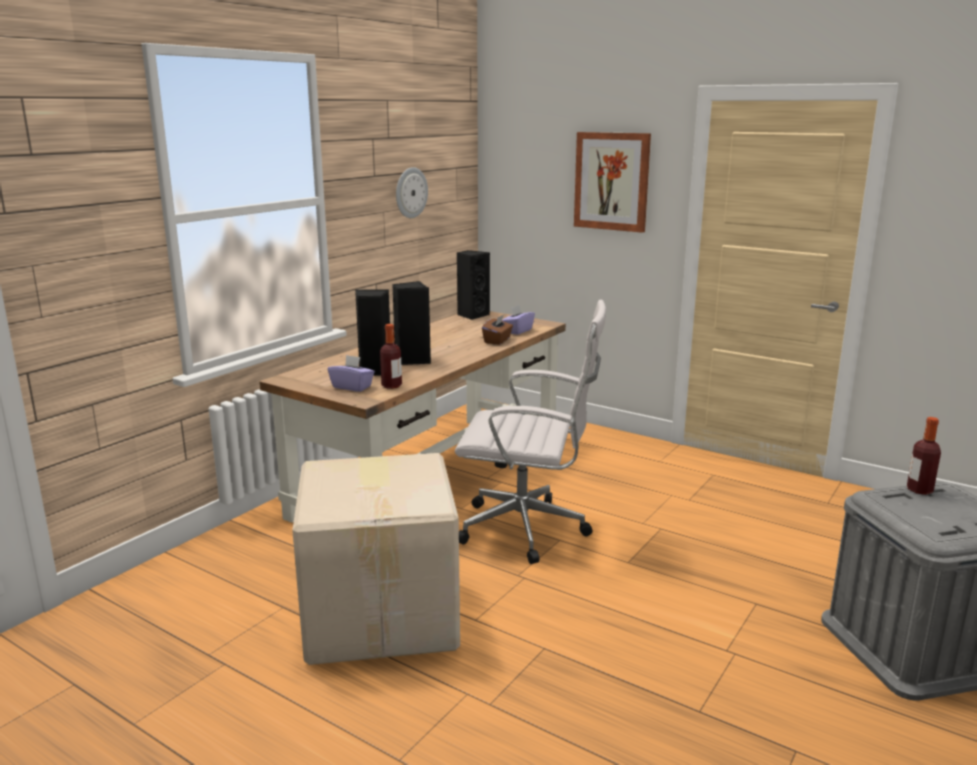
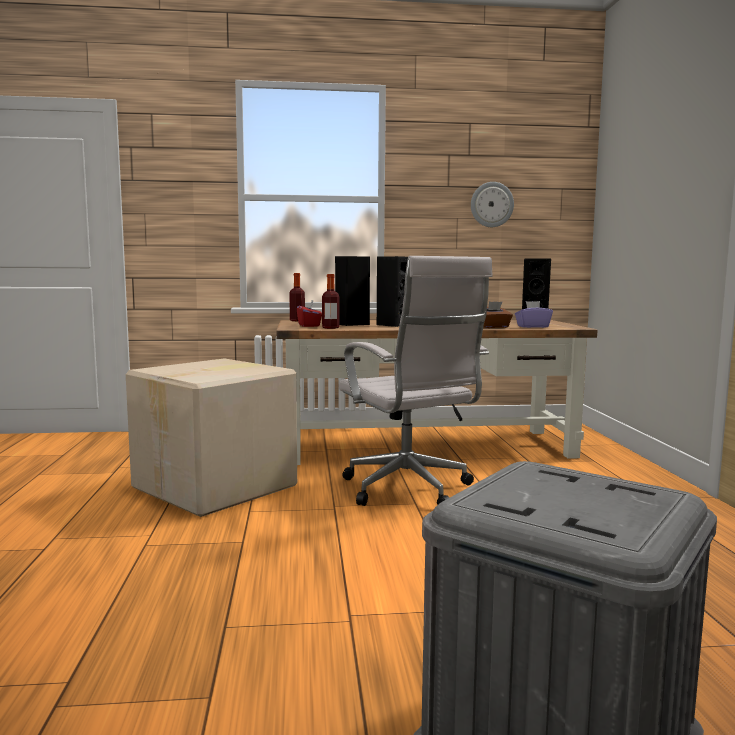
camera: 50 degrees right, 10 degrees down
purple tissue box [328,355,375,392] -> red tissue box [297,300,322,327]
picture [574,132,651,233] -> none
bottle [907,417,941,495] -> bottle moved to [290,273,305,321]

